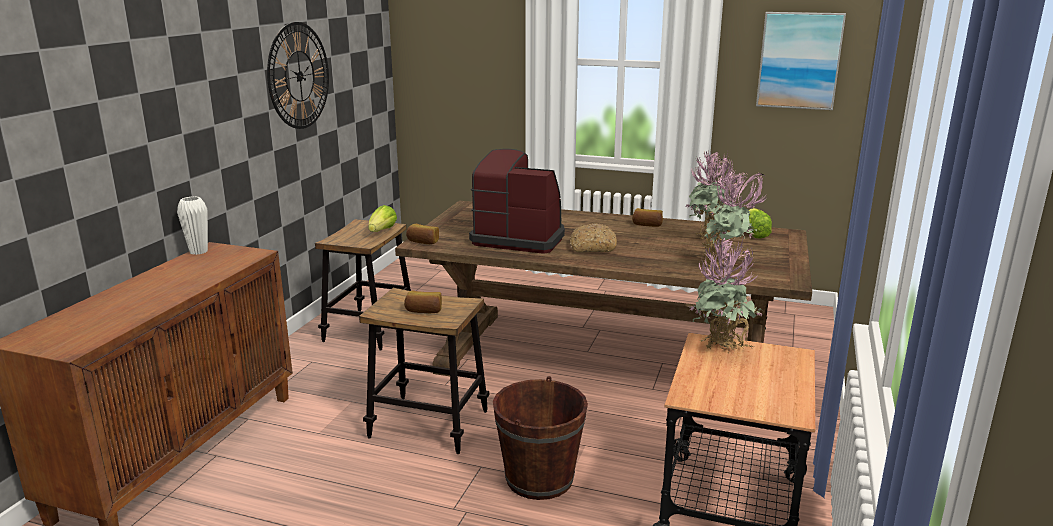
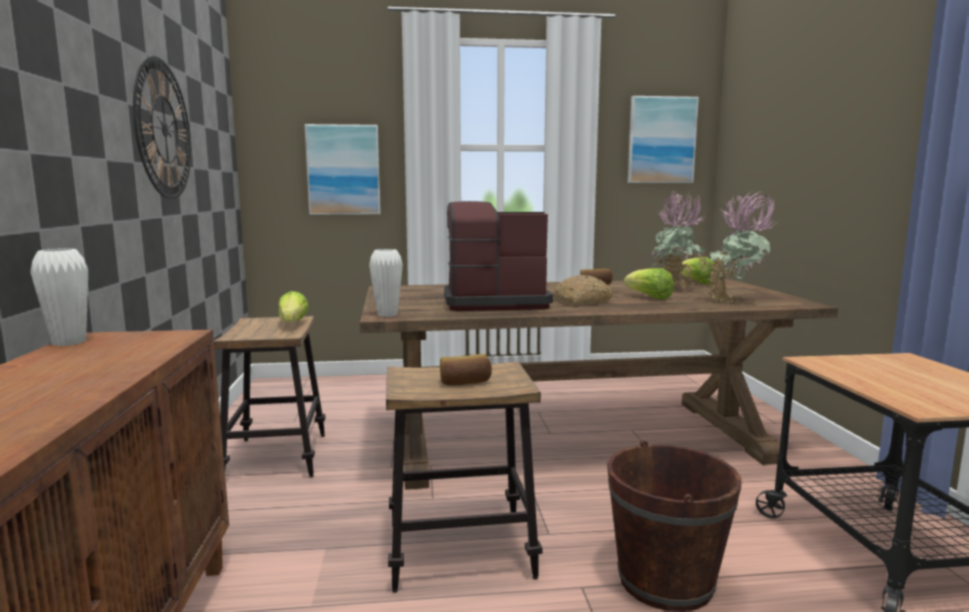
camera: 25 degrees left, 10 degrees down
bread [406,224,439,244] -> white vase [369,249,403,317]
potted plant [690,237,763,353] -> none
none -> picture [304,124,381,215]
none -> lettuce [624,268,674,299]

